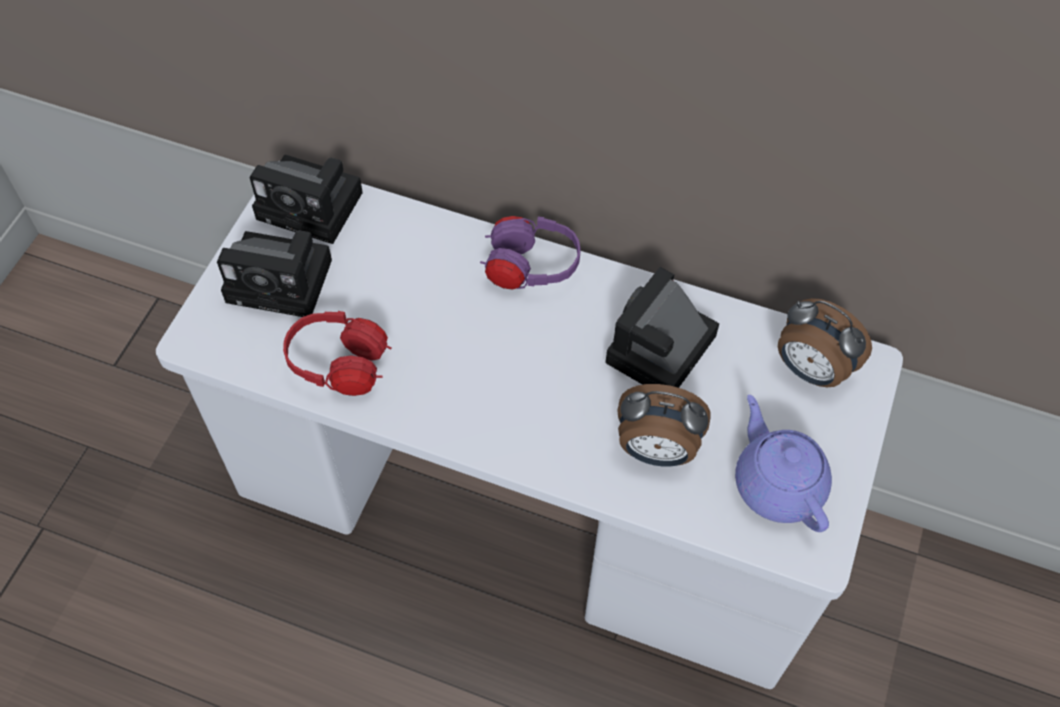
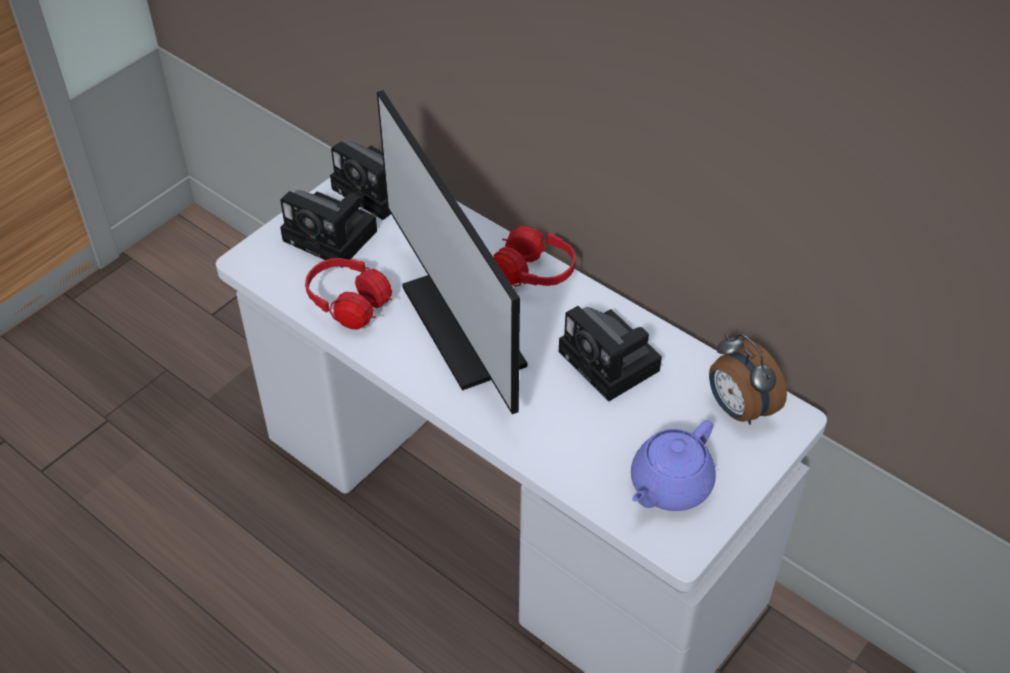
camera: 20 degrees right, 10 degrees down
purple headphones [480,216,581,290] -> red headphones [493,226,575,287]
camera [605,267,720,388] -> camera turned 90 degrees counterclockwise [559,306,662,401]
alarm clock [617,384,711,467] -> none
purple teapot [735,395,832,532] -> purple teapot turned 135 degrees counterclockwise [631,420,716,511]
none -> monitor [377,90,527,414]

